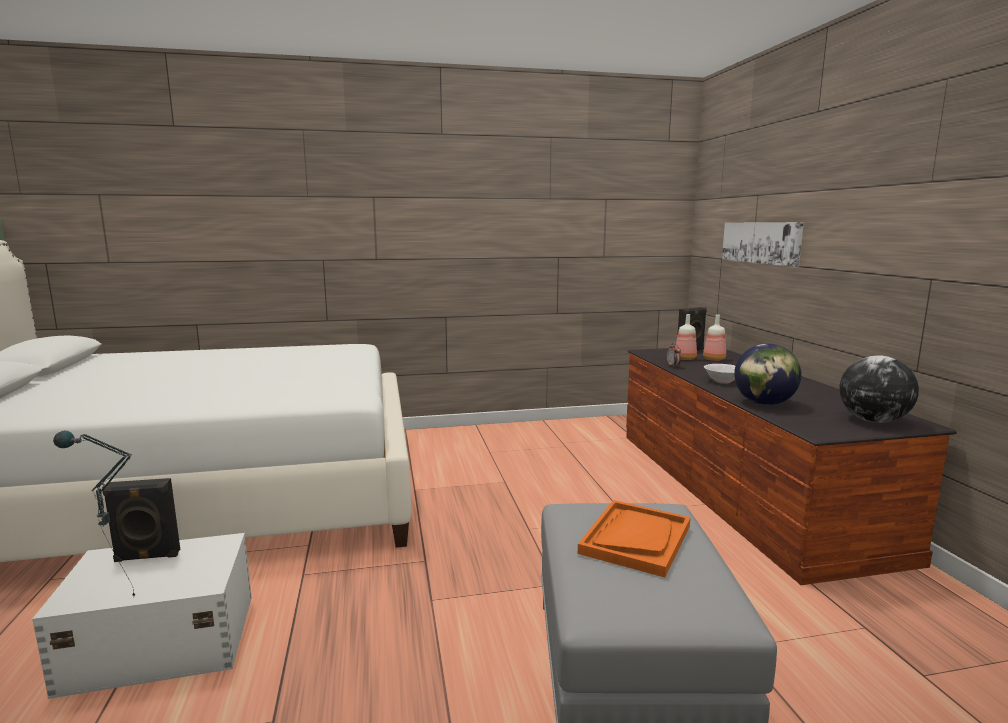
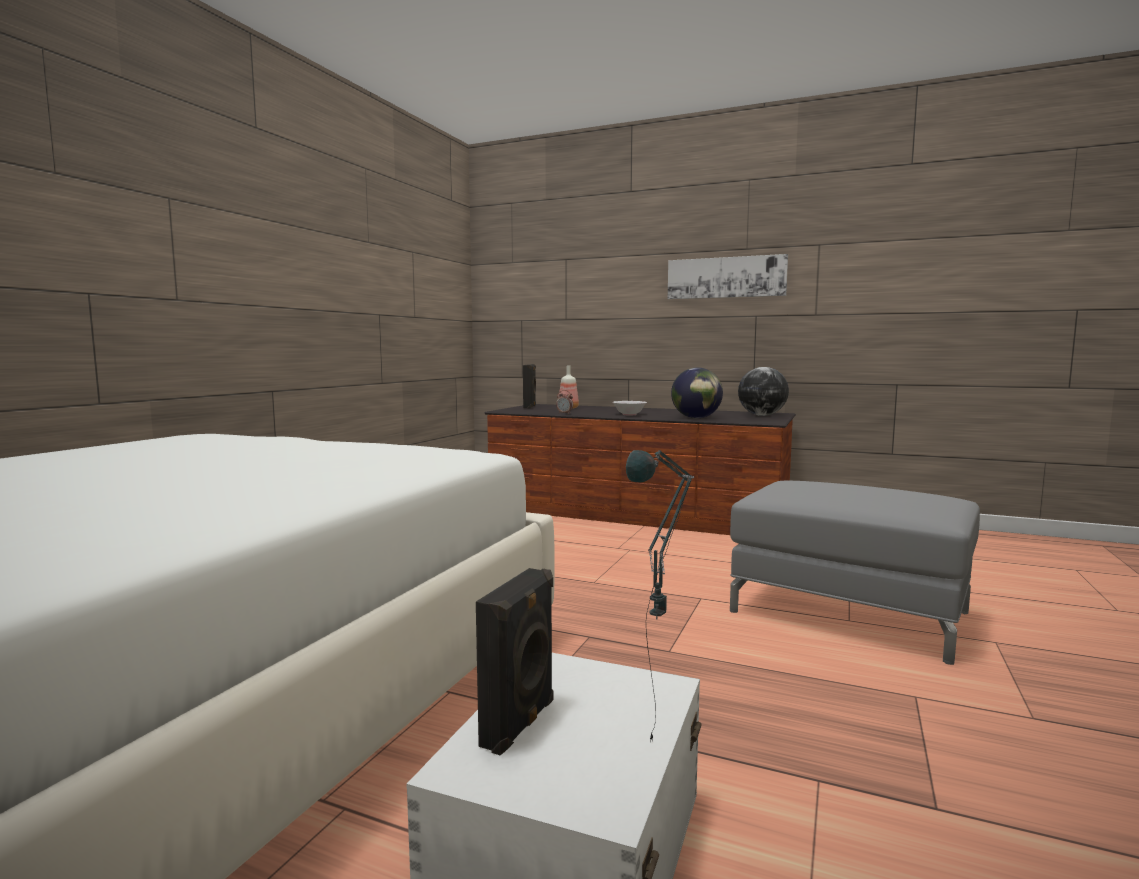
camera: 55 degrees left, 5 degrees down
orange tray [578,500,691,578] -> none
bottle [675,314,697,360] -> none
picture [722,222,804,267] -> picture moved to [668,254,788,299]

